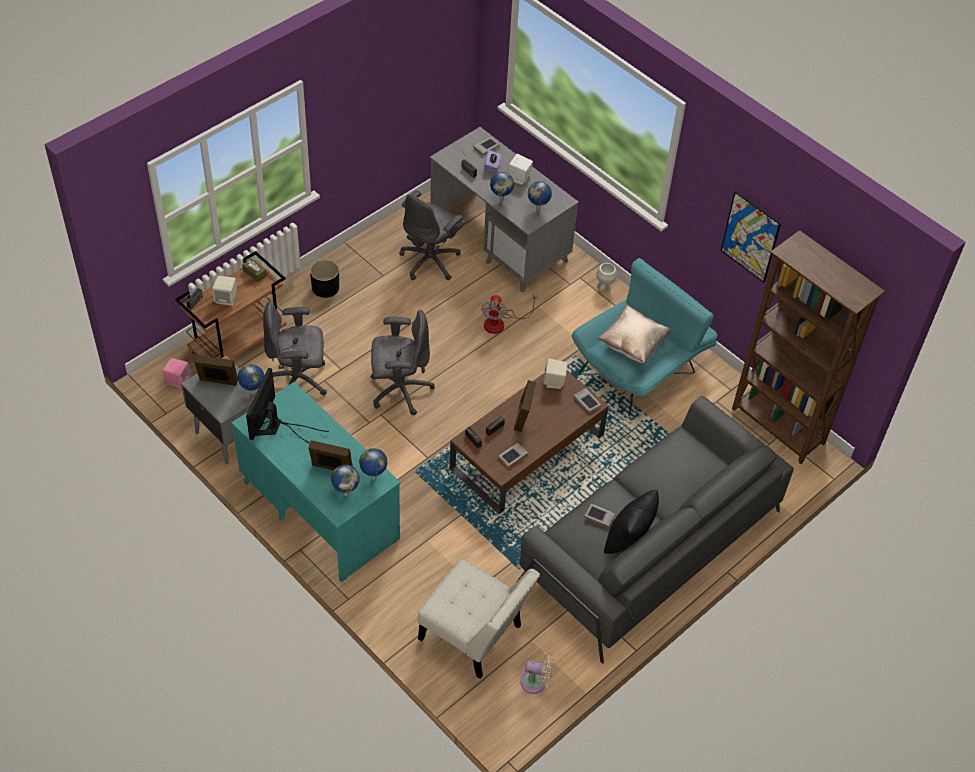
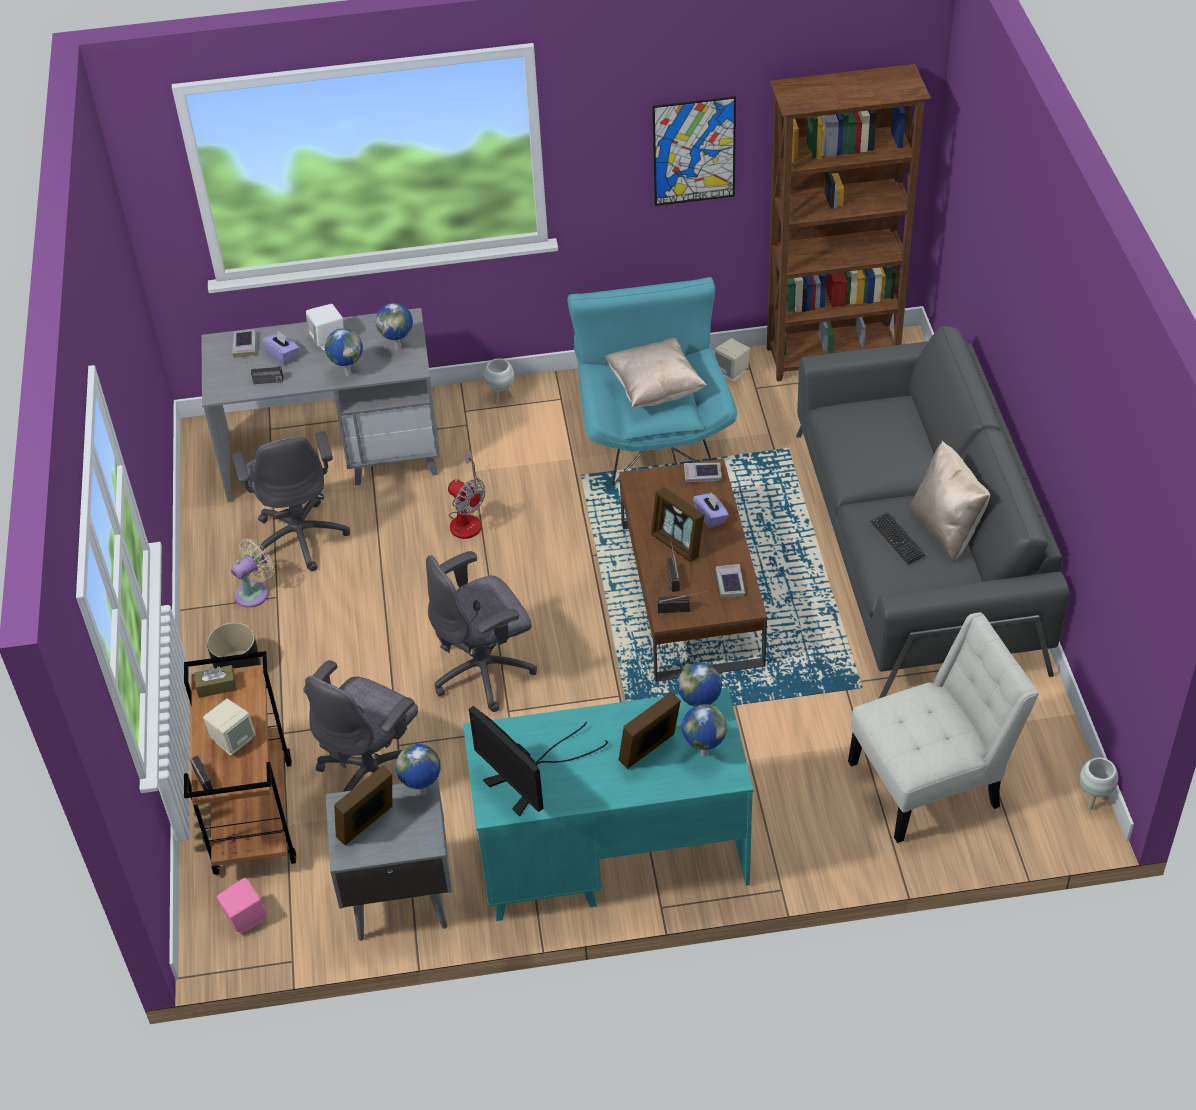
camera: 50 degrees left, 5 degrees down
grey office chair [371,310,434,415] -> grey office chair turned 150 degrees counterclockwise [426,551,537,712]
beige fan [520,652,554,694] -> beige fan moved to [231,538,275,608]
beige speaker [543,359,567,389] -> beige speaker moved to [714,338,750,382]
book [584,503,615,528] -> keyboard [870,512,925,564]
black pillow [604,489,659,554] -> beige pillow [910,441,990,562]
none -> purple tissue box [693,492,729,529]
none -> white planter [1080,757,1118,810]

